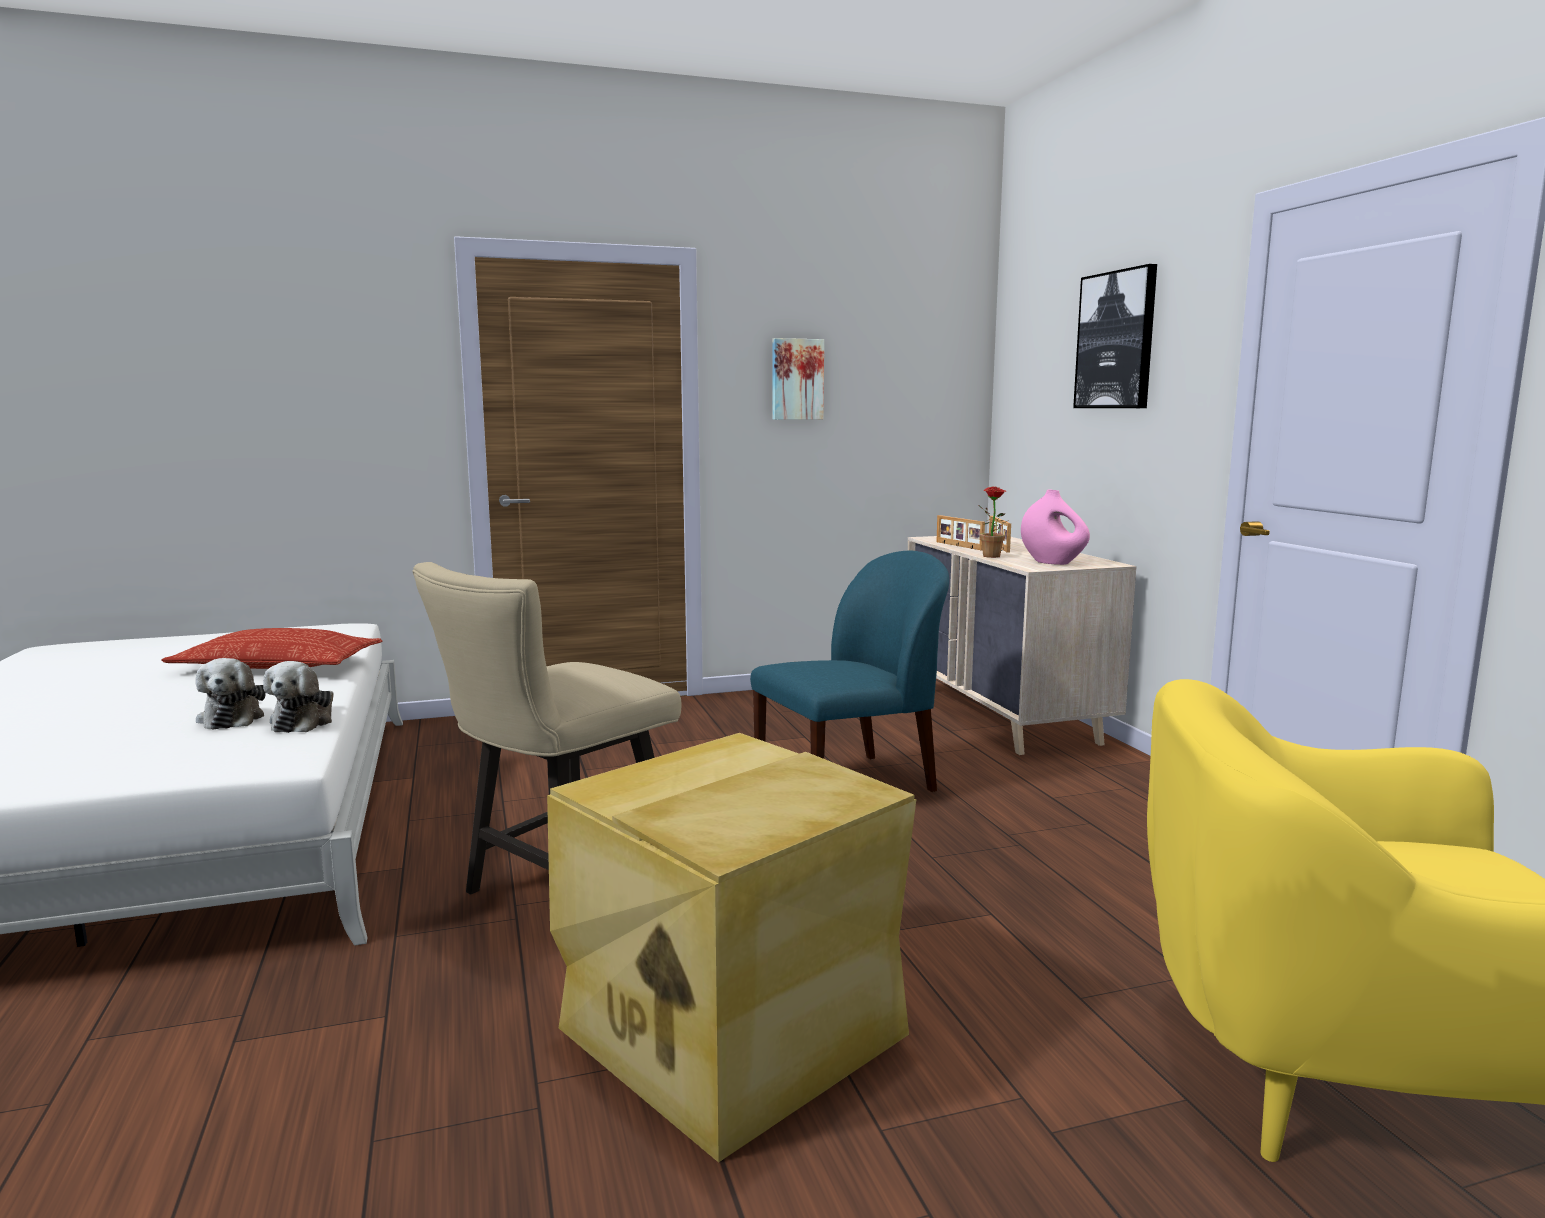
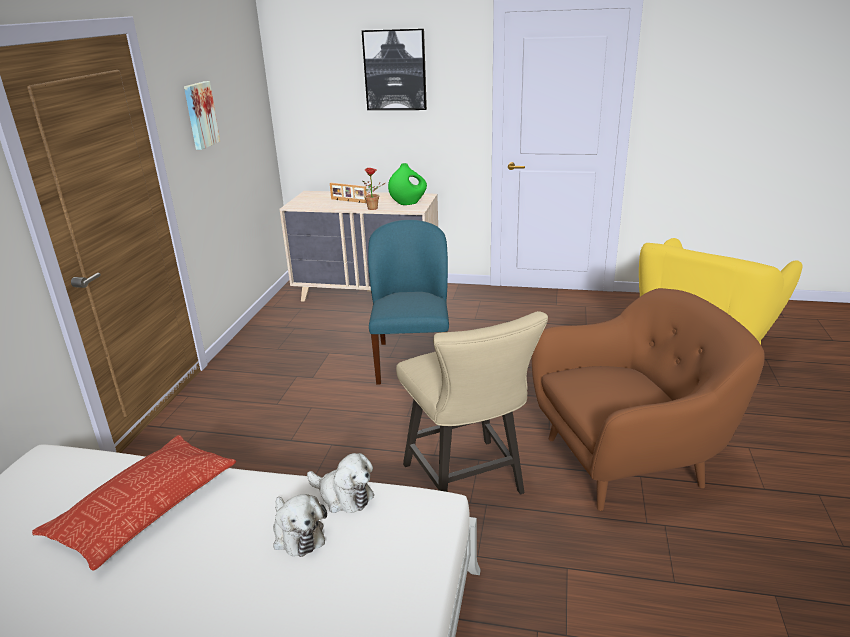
camera: 60 degrees left, 15 degrees up
plush toy [195,658,266,730] -> plush toy turned 45 degrees clockwise [273,494,327,557]
beige storage box [547,733,916,1163] -> brown armchair [532,288,765,511]
picture frame [936,515,985,551] -> none
pink vase [1021,490,1090,565] -> green vase [388,163,427,205]

